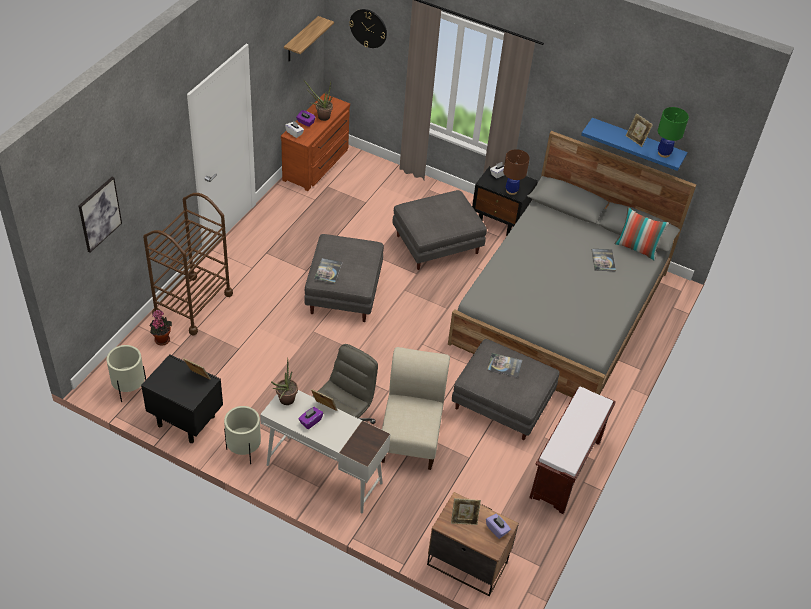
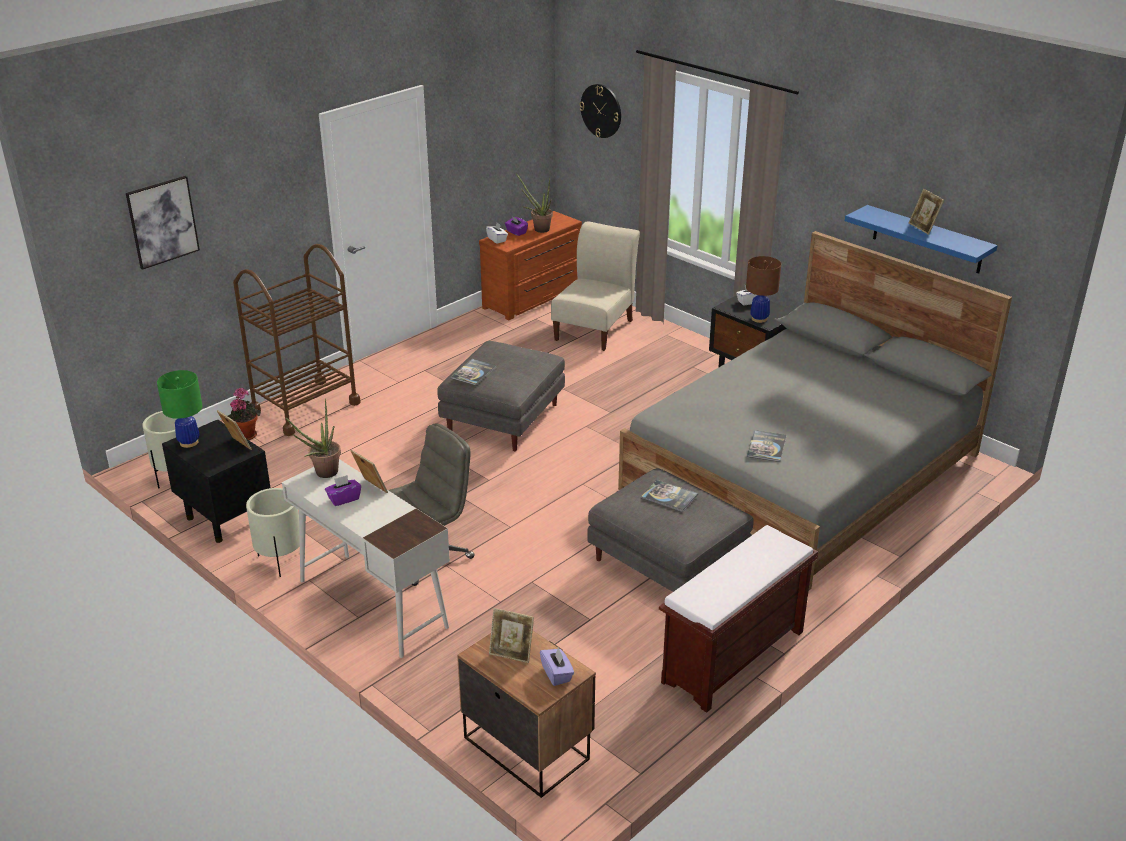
camera: 20 degrees right, 15 degrees down
shelf [284,16,334,61] -> none
beige chair [381,347,450,470] -> beige chair moved to [551,221,640,351]
grey ottoman [393,190,487,270] -> none
book [592,249,616,272] -> book moved to [747,430,787,462]
pillow [615,207,669,261] -> none
green table lamp [658,107,689,158] -> green table lamp moved to [157,370,203,448]

